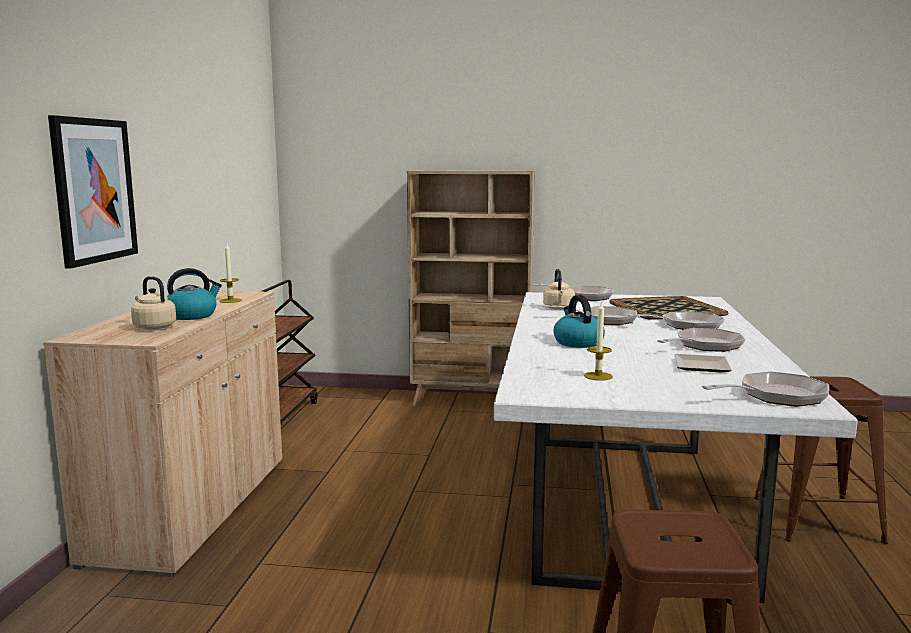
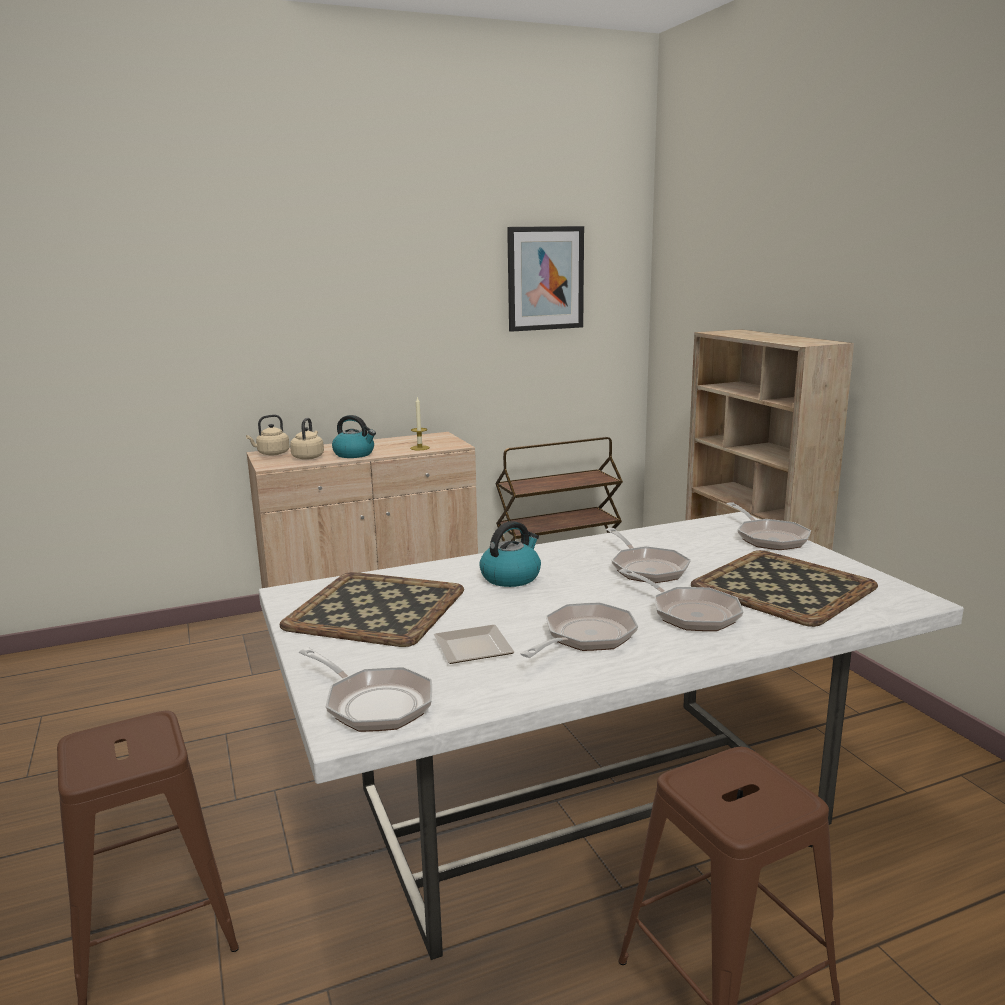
camera: 60 degrees right, 5 degrees up
picture [48,115,138,269] -> picture moved to [507,226,584,332]
beige kettle [543,269,575,310] -> beige kettle moved to [246,415,290,456]
candle [584,301,613,381] -> tray [280,572,464,647]
frying pan [657,328,745,352] -> frying pan turned 75 degrees counterclockwise [520,602,638,658]

